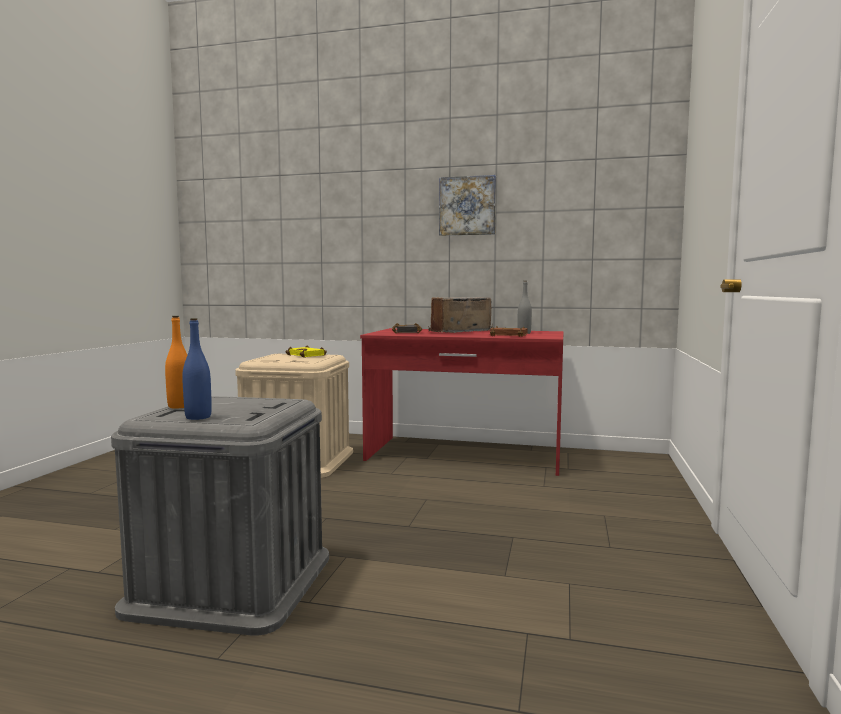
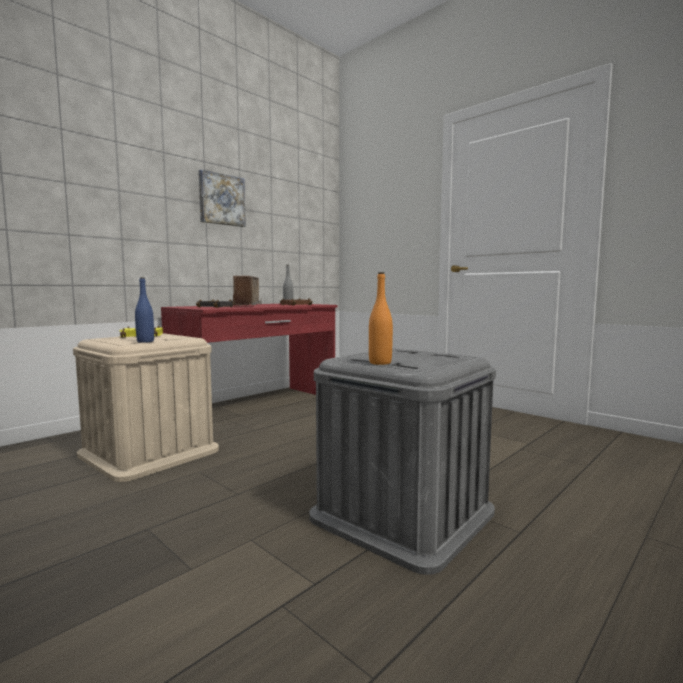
camera: 60 degrees left, 0 degrees up
blue bottle [182,318,212,420] -> blue bottle moved to [135,277,154,343]

